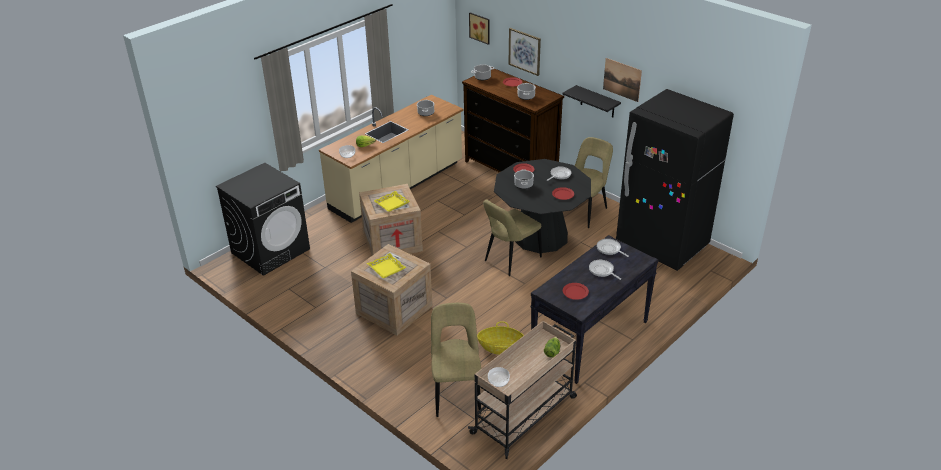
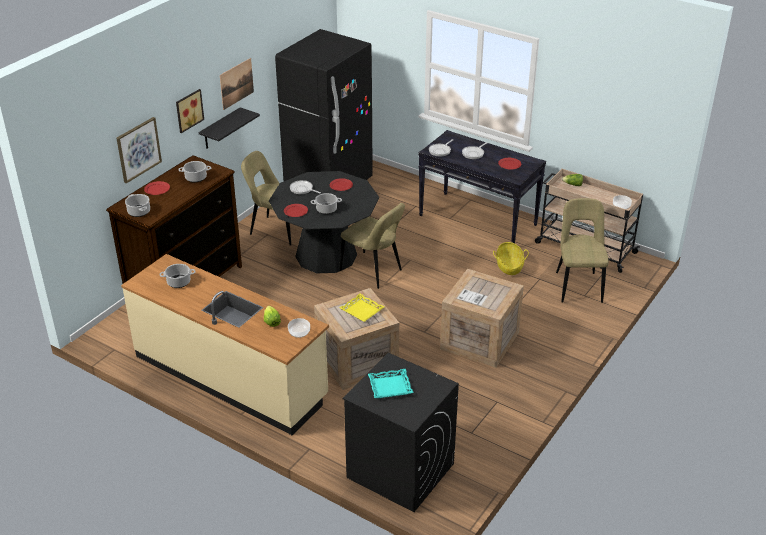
camera: 100 degrees left, 0 degrees up
yellow tray [367,253,406,278] -> none
beige chair [431,303,481,417] -> beige chair turned 105 degrees clockwise [556,198,609,303]
picture [469,12,490,45] -> picture moved to [176,89,204,133]
none -> turquoise tray [368,369,414,398]

